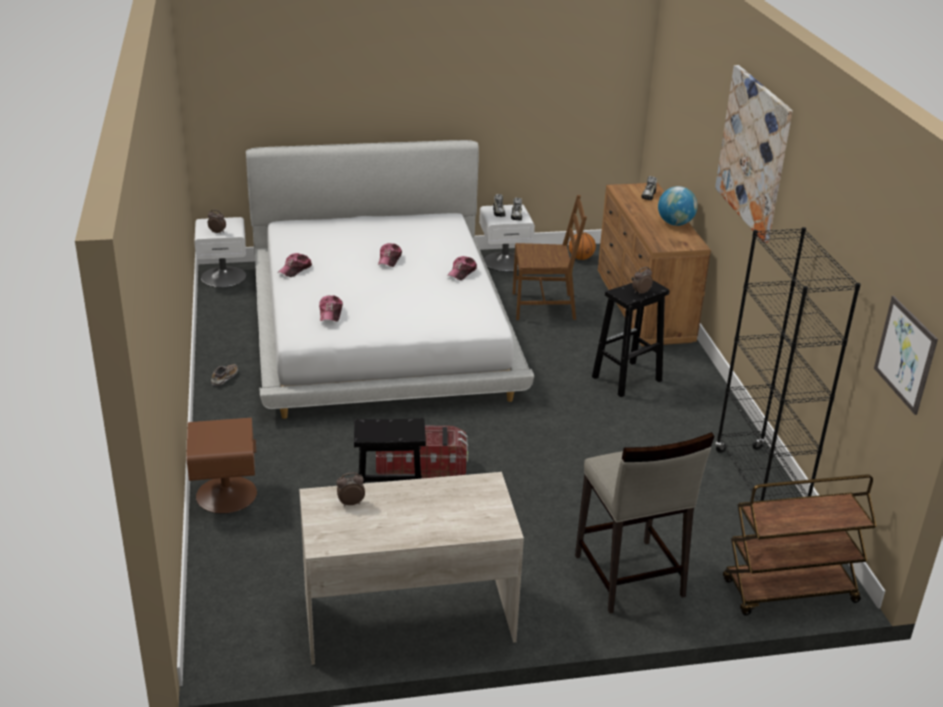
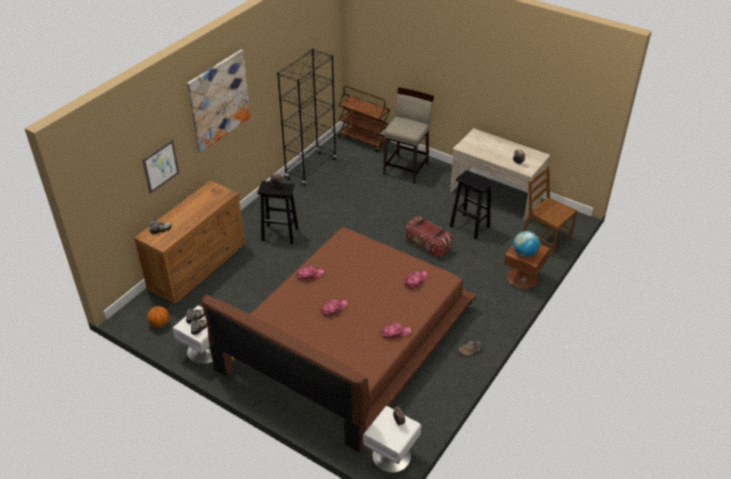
camera: 135 degrees left, 10 degrees up
white bed [246,140,534,419] -> brown bed [202,227,477,453]
brown chair [513,195,587,320] -> brown chair moved to [523,166,577,256]
globe [658,186,697,226] -> globe moved to [513,231,540,257]
picture [874,296,938,415] -> picture moved to [142,140,179,194]

